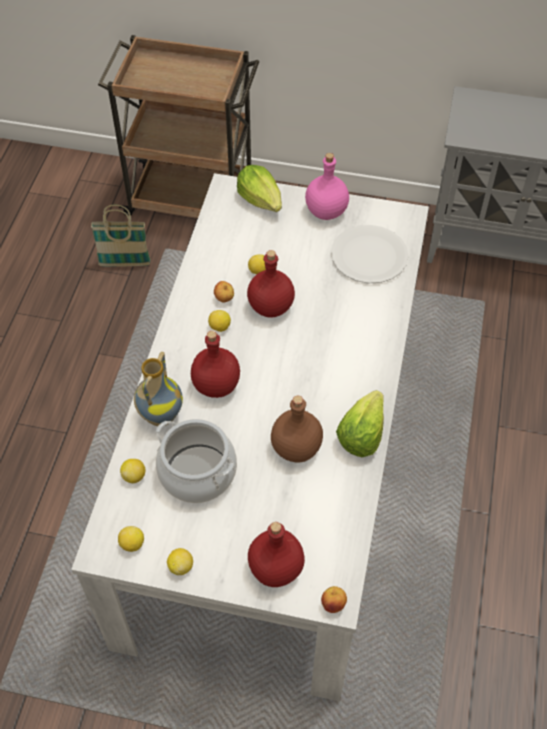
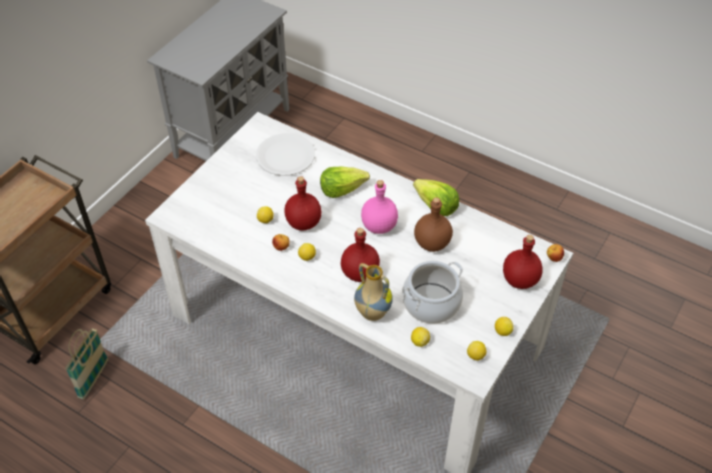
camera: 70 degrees left, 5 degrees down
lettuce [237,165,282,212] -> lettuce moved to [320,167,370,198]
pink bottle [305,153,349,220] -> pink bottle moved to [361,180,398,234]

